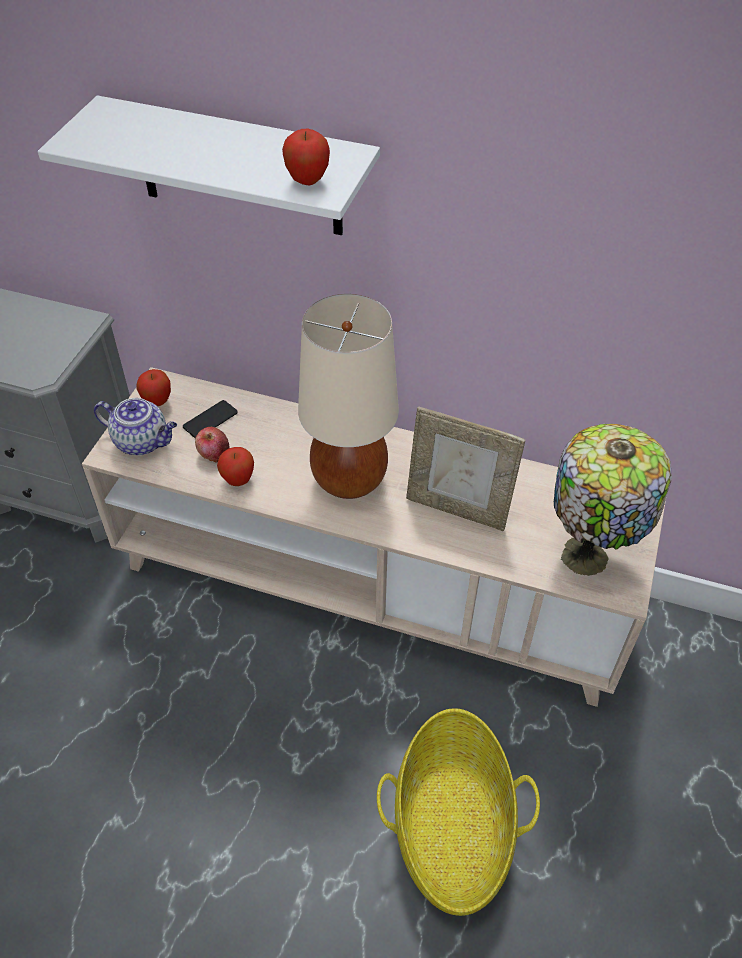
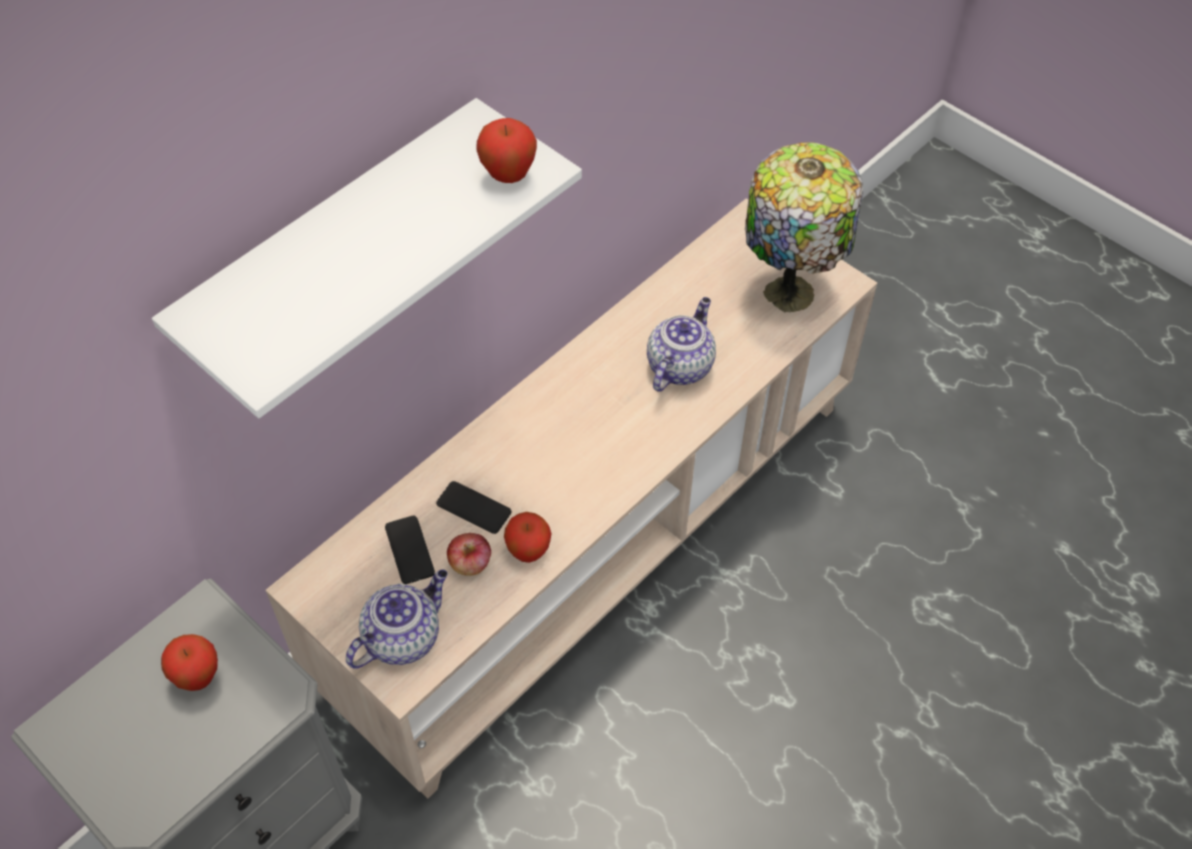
camera: 65 degrees left, 5 degrees up
apple [137,369,171,406] -> apple moved to [161,634,218,691]
beige table lamp [298,294,399,499] -> none
basket [377,708,540,916] -> none
picture frame [406,406,525,531] -> teapot [647,297,716,392]
none -> phone [436,481,511,534]

